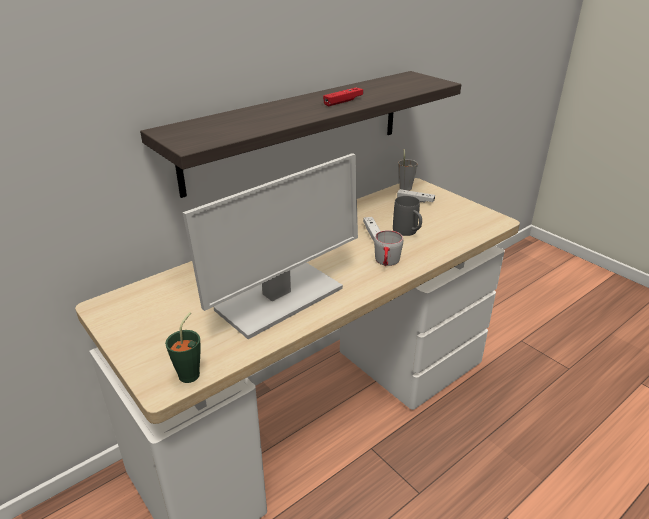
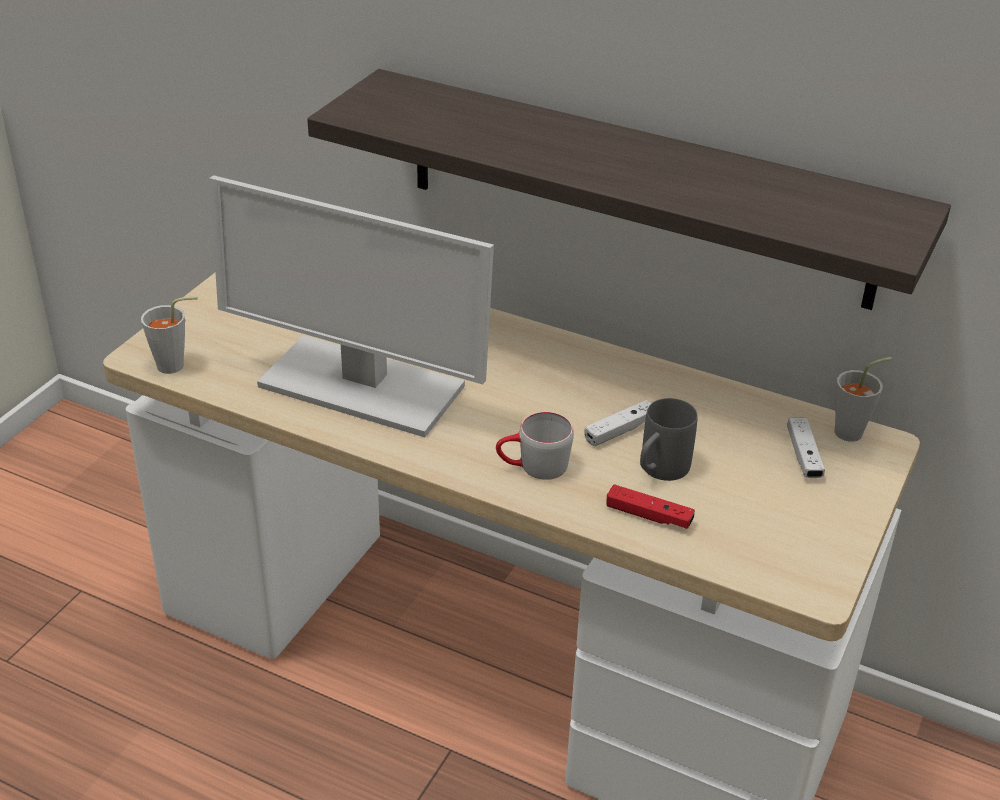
camera: 65 degrees right, 5 degrees up
green cup [165,312,201,383] -> grey cup [141,296,198,374]
red game controller [323,87,363,106] -> red game controller moved to [606,484,695,529]

